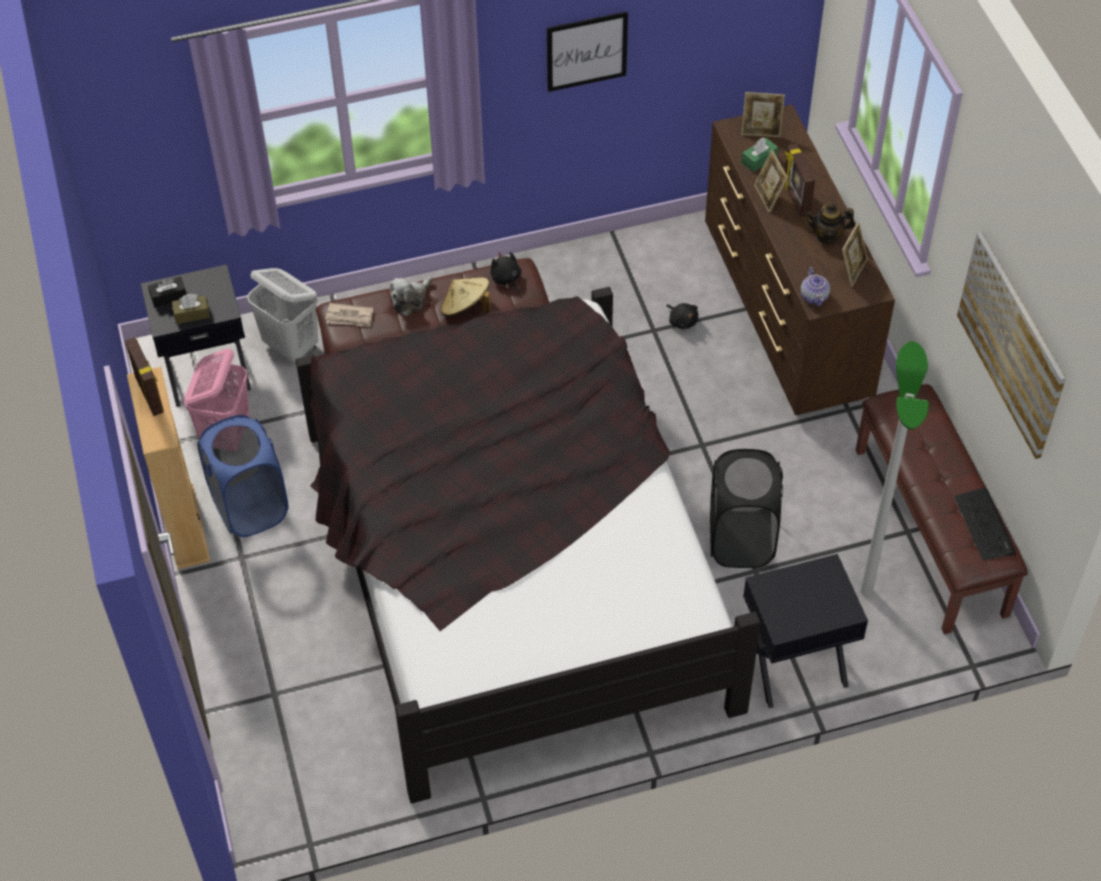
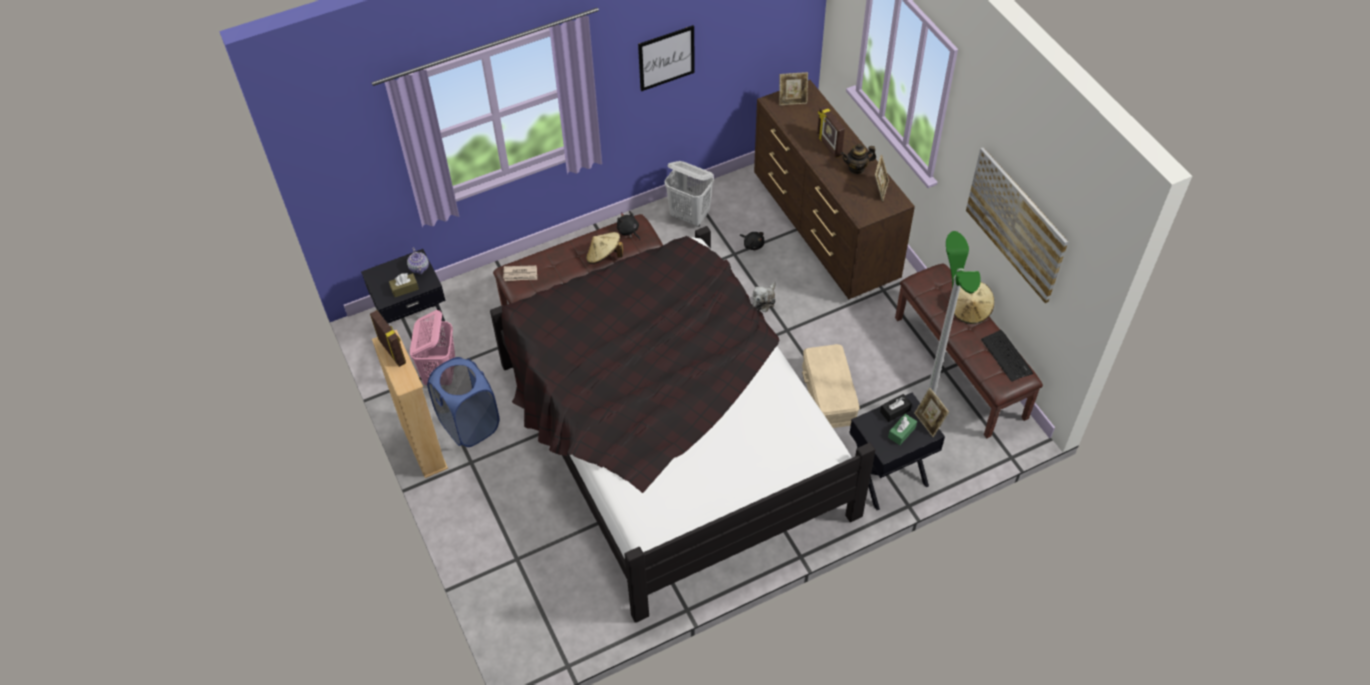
camera: 10 degrees left, 0 degrees up
black tissue box [148,277,186,307] -> black tissue box moved to [880,394,912,422]
white laundry basket [247,268,318,362] -> white laundry basket moved to [665,161,714,227]
plush toy [390,277,433,316] -> plush toy moved to [753,282,776,312]
black laundry basket [710,449,783,568] -> beige storage box [802,344,860,428]
green tissue box [741,138,778,172] -> green tissue box moved to [888,414,917,445]
picture frame [754,150,788,213] -> picture frame moved to [914,388,949,437]
teapot [801,267,830,306] -> teapot moved to [407,247,429,274]
none -> beige hat [949,282,994,324]

